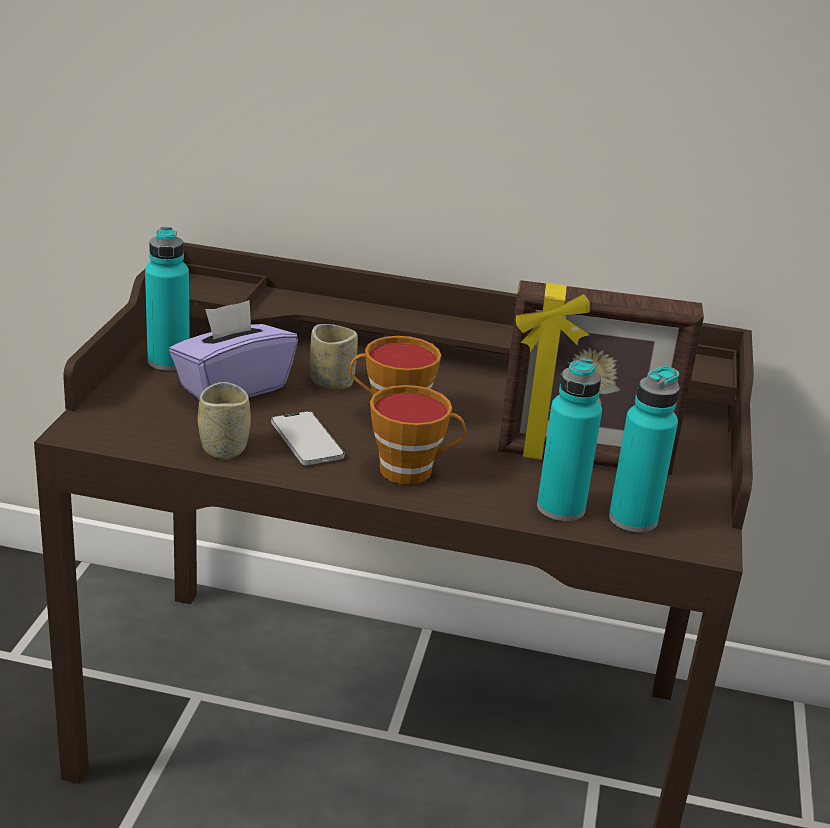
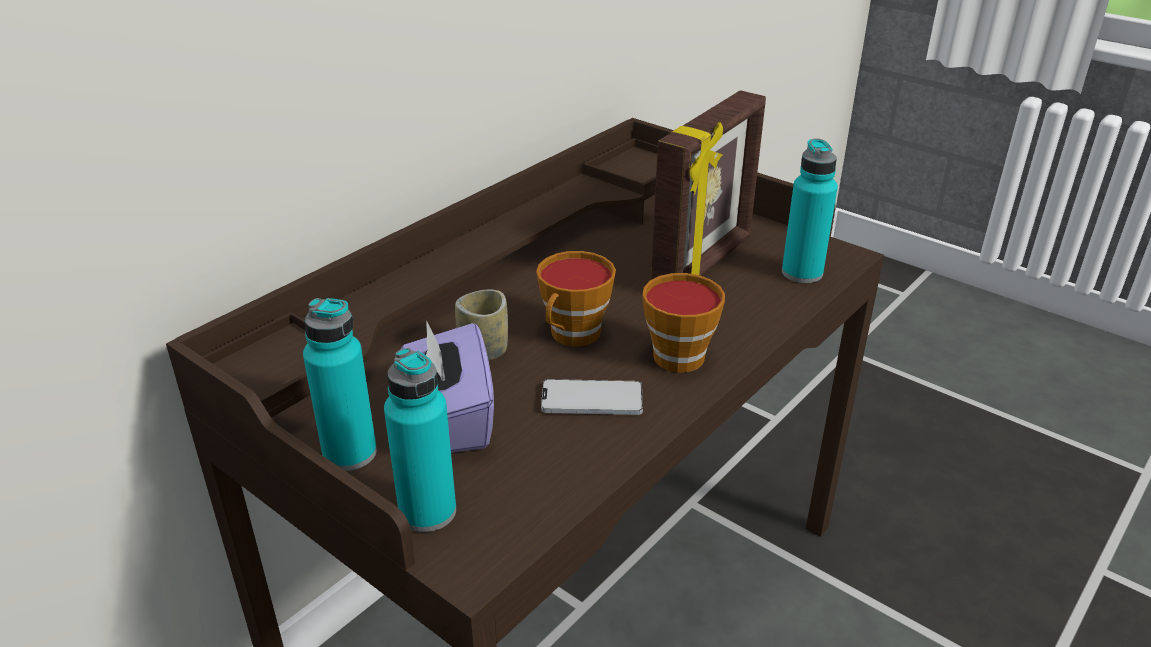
camera: 60 degrees left, 5 degrees up
cup [198,382,251,459] -> none
turquoise bottle [537,357,602,521] -> turquoise bottle moved to [384,348,456,532]

